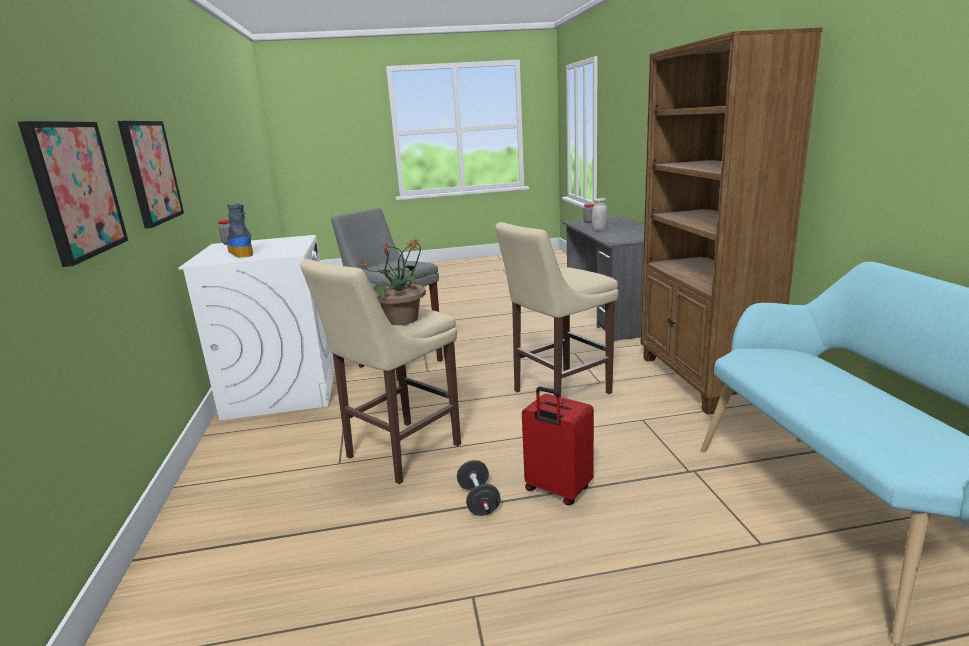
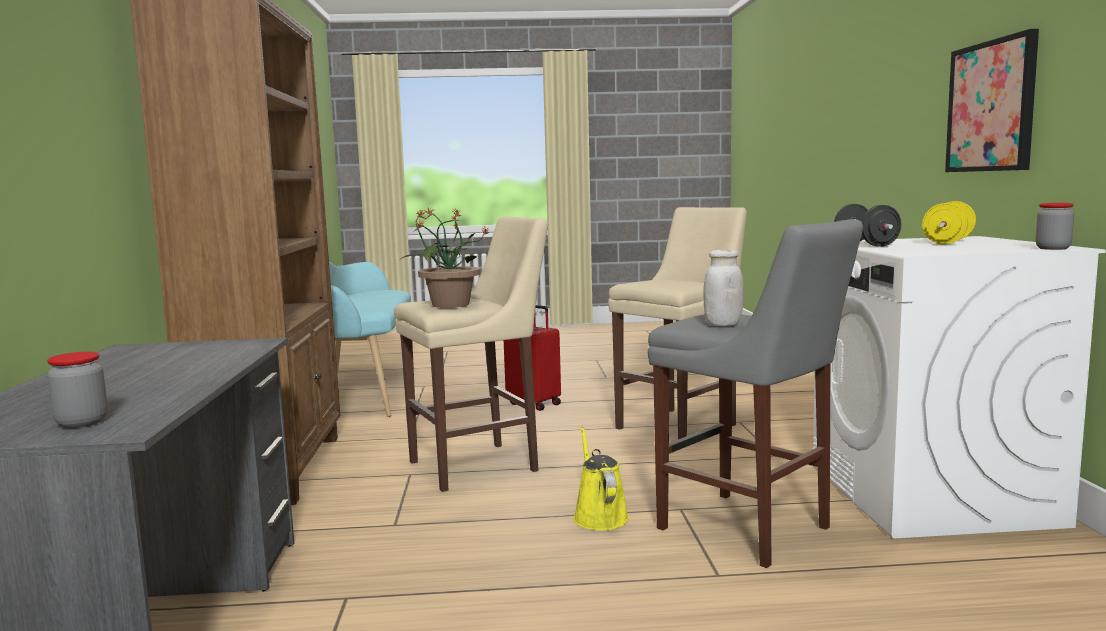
camera: 175 degrees left, 10 degrees down
picture [18,121,128,267] -> none
boot [227,203,253,258] -> yellow dumbbell [922,201,976,245]
potted plant [359,237,438,325] -> potted plant moved to [401,208,490,308]
black dumbbell [457,460,501,516] -> black dumbbell moved to [834,204,901,247]
white jar [592,198,608,231] -> white jar moved to [703,249,744,326]
none -> yellow watering can [573,426,629,531]

